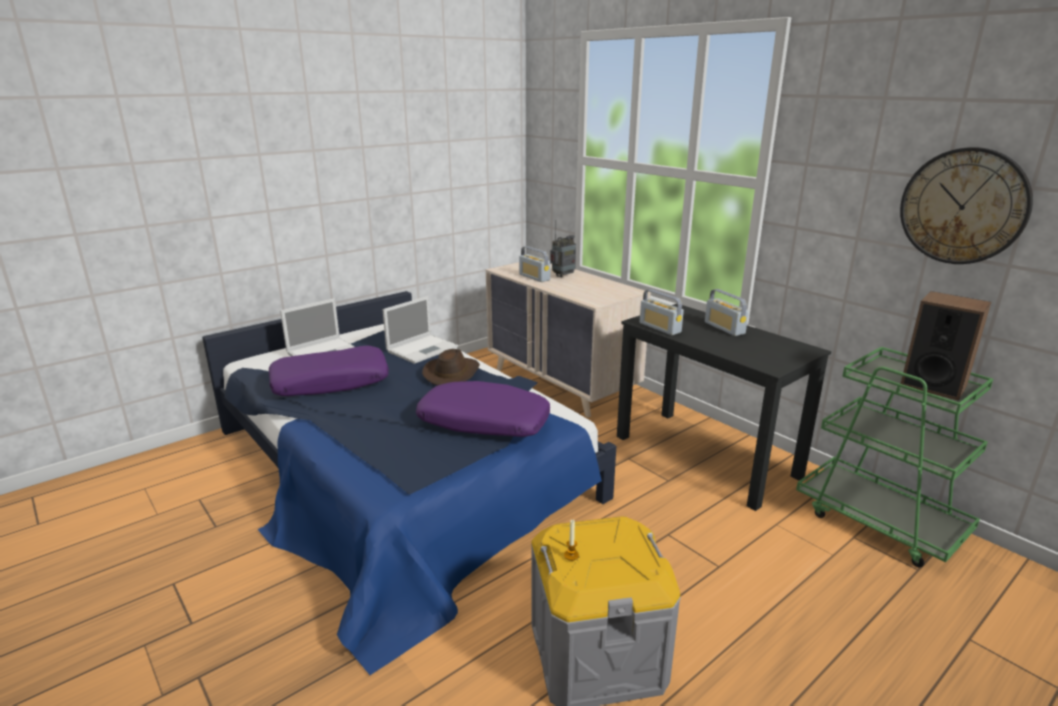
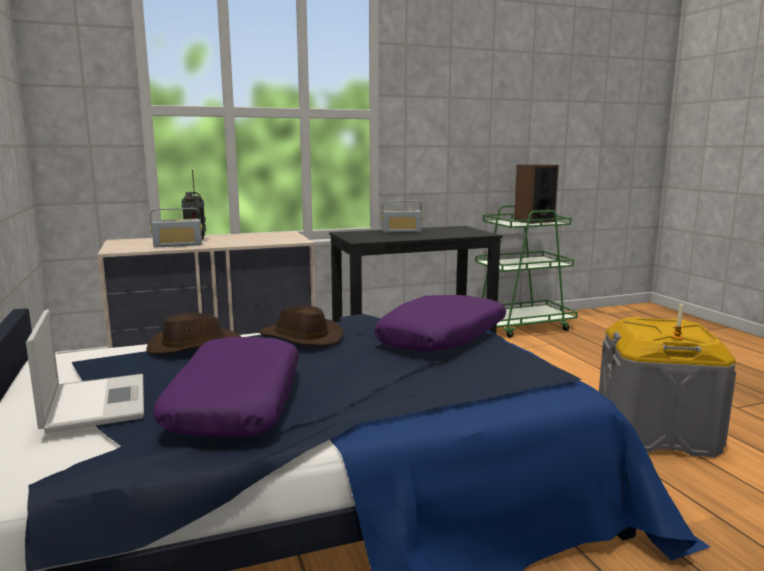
camera: 70 degrees left, 10 degrees down
laptop [382,296,458,364] -> brown hat [146,313,241,354]
radio [640,289,684,335] -> none
wall clock [900,147,1033,264] -> none

